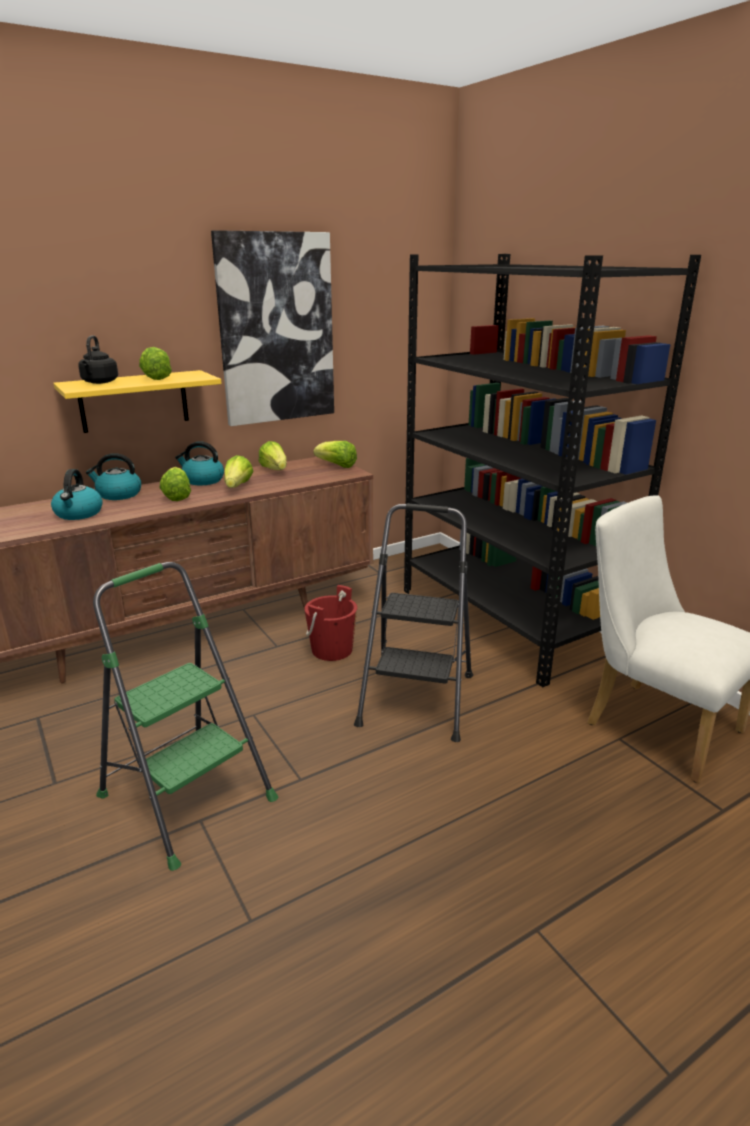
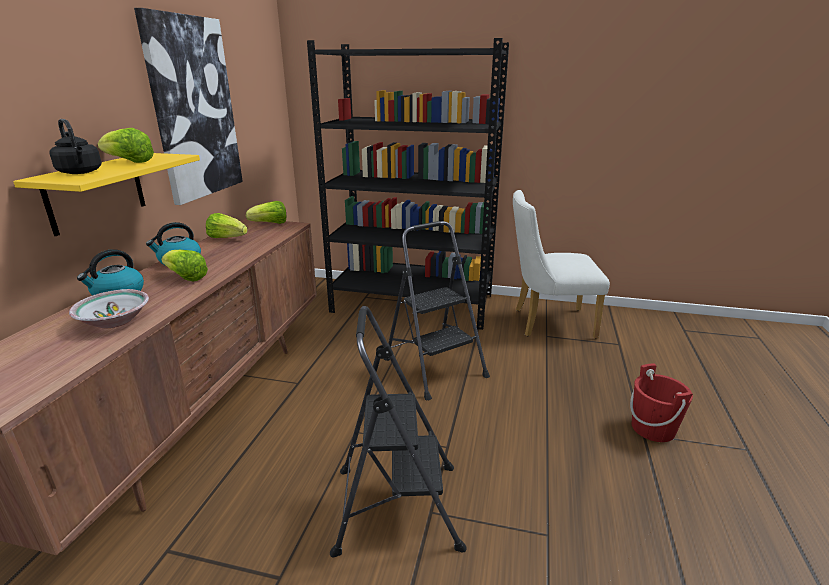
camera: 45 degrees left, 0 degrees up
kettle [51,469,103,520] -> bowl [69,289,149,328]
green step ladder [93,562,278,871] -> black step ladder [330,306,467,557]
lettuce [224,455,253,488] -> none
red bucket [304,585,357,661] -> red bucket moved to [630,364,693,442]

